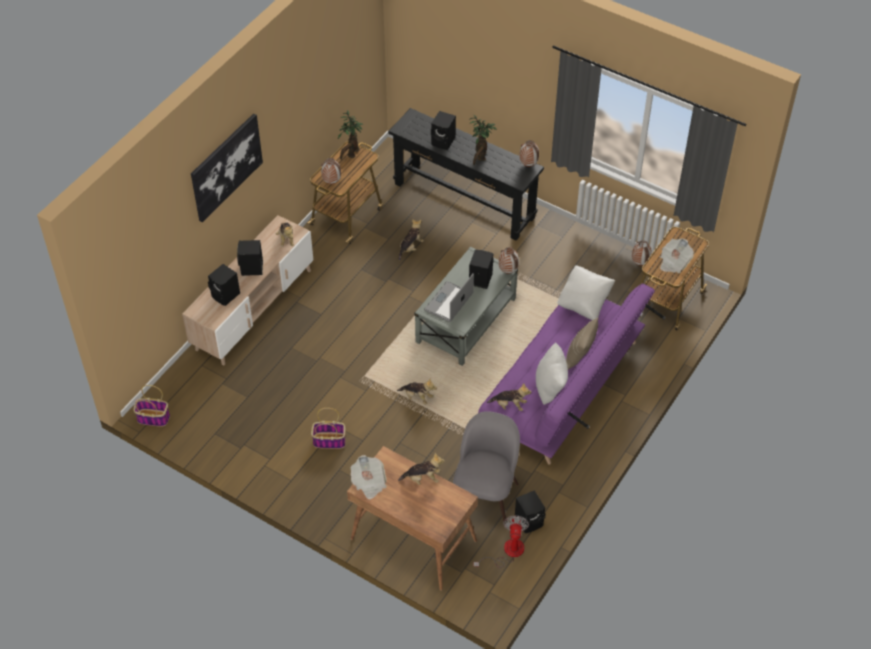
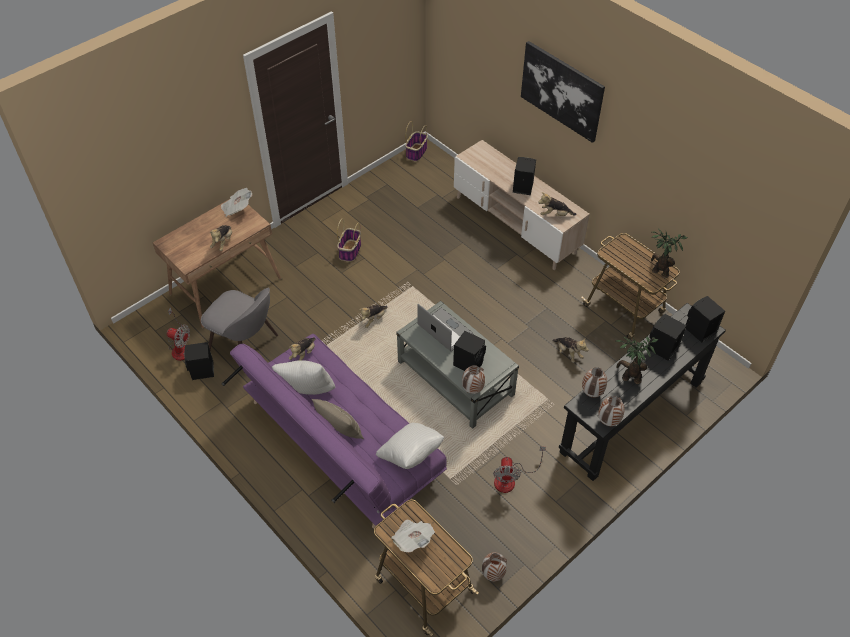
camera: 105 degrees right, 0 degrees up
black speaker [208,264,240,306] -> black speaker moved to [686,296,725,343]
vase [321,158,341,184] -> vase moved to [582,367,607,398]
none -> fan [493,446,546,493]

